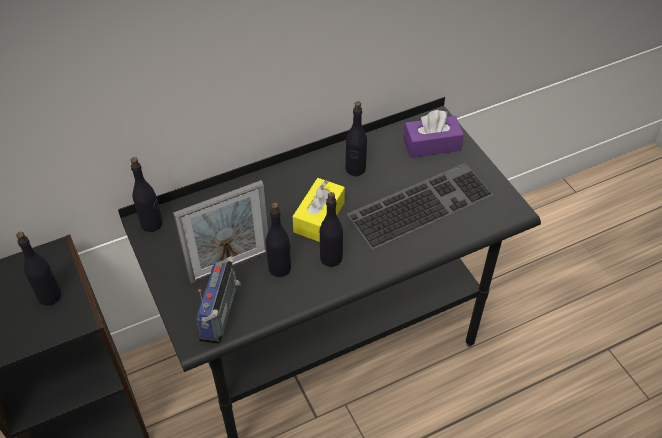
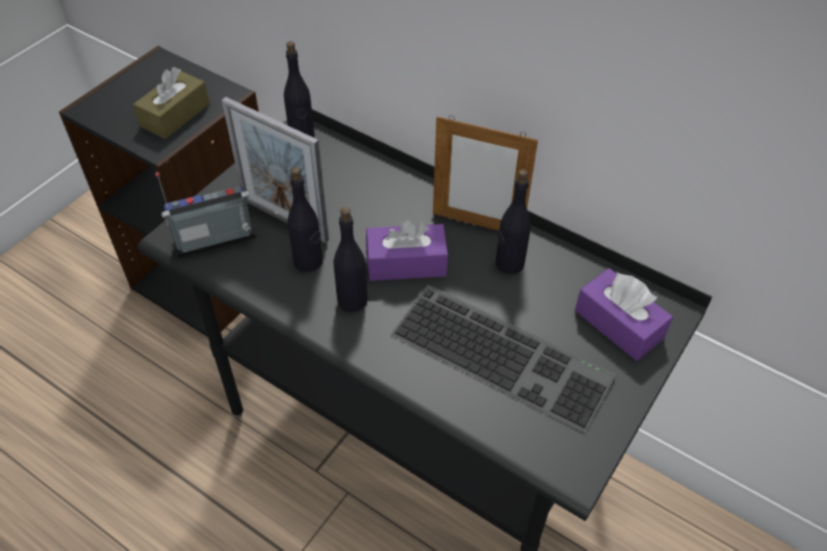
camera: 60 degrees right, 0 degrees up
black bottle [16,232,61,306] -> brown tissue box [133,67,210,139]
yellow tissue box [293,178,345,242] -> purple tissue box [366,220,448,281]
none -> picture frame [433,116,538,230]

